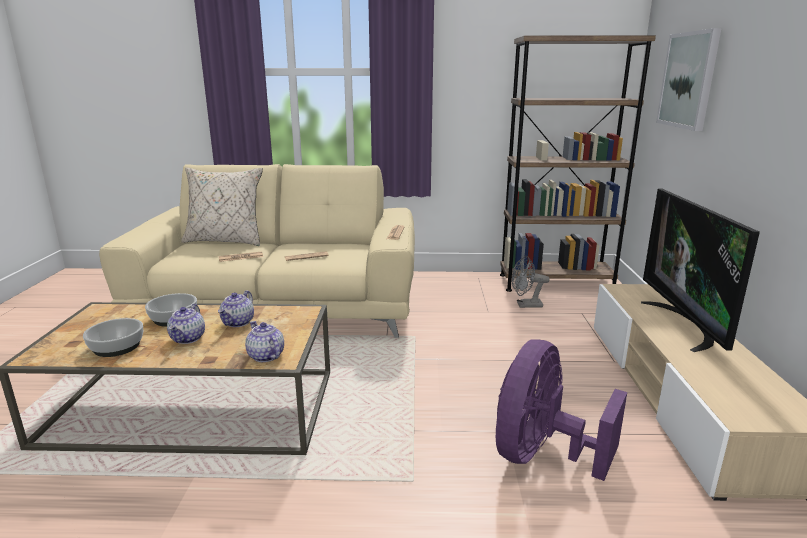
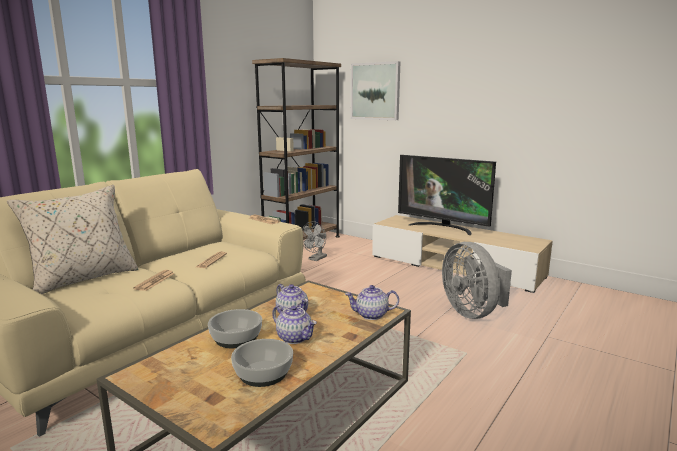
camera: 55 degrees left, 5 degrees down
purple fan [496,339,627,481] -> grey fan [442,242,512,319]

